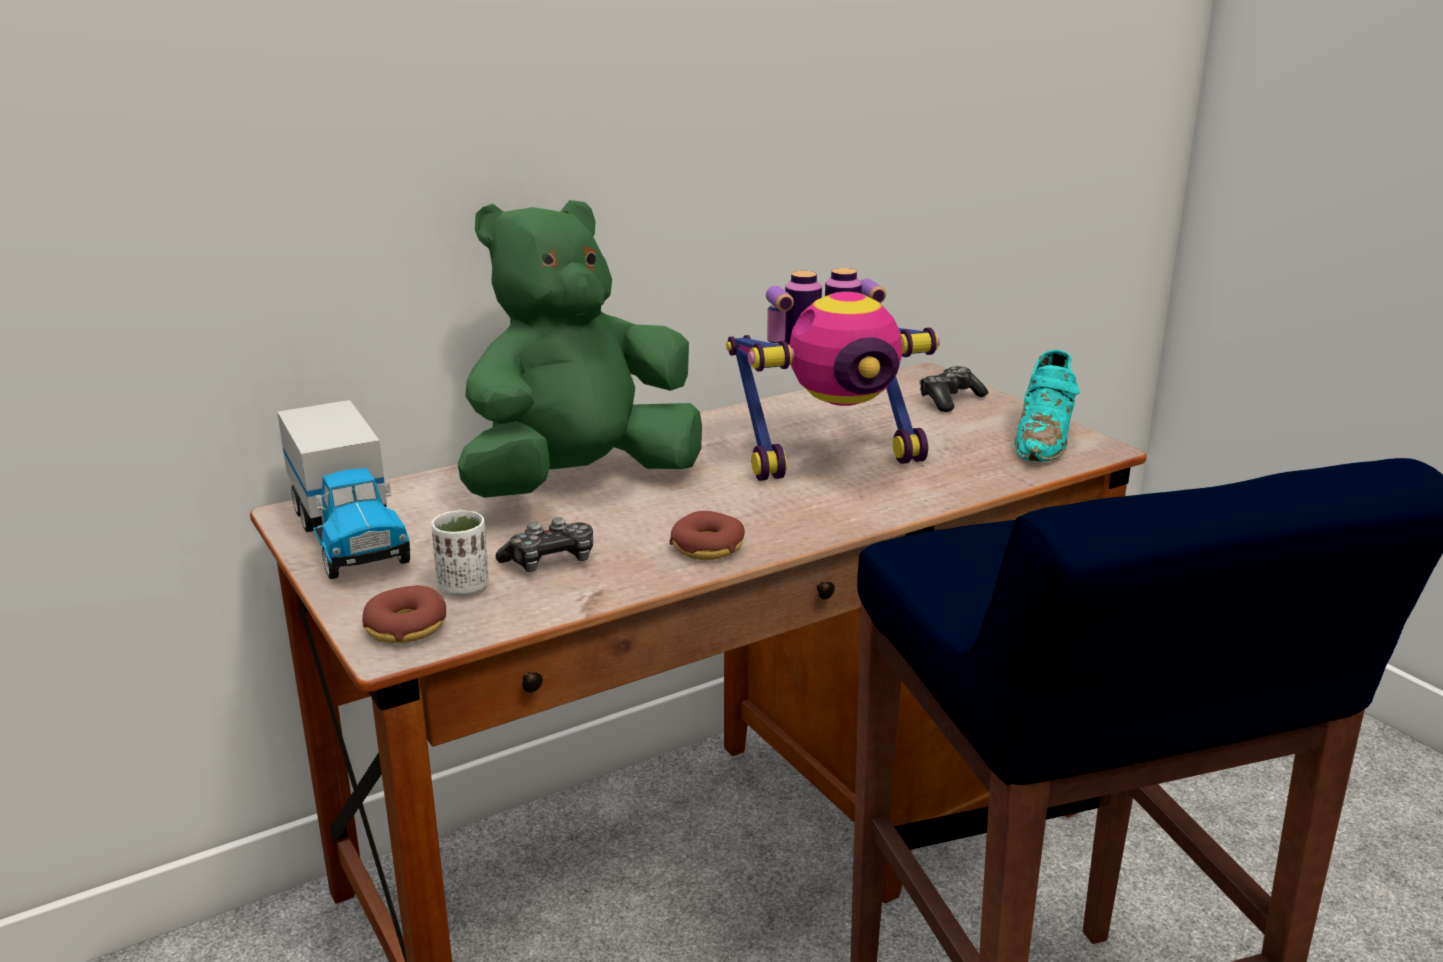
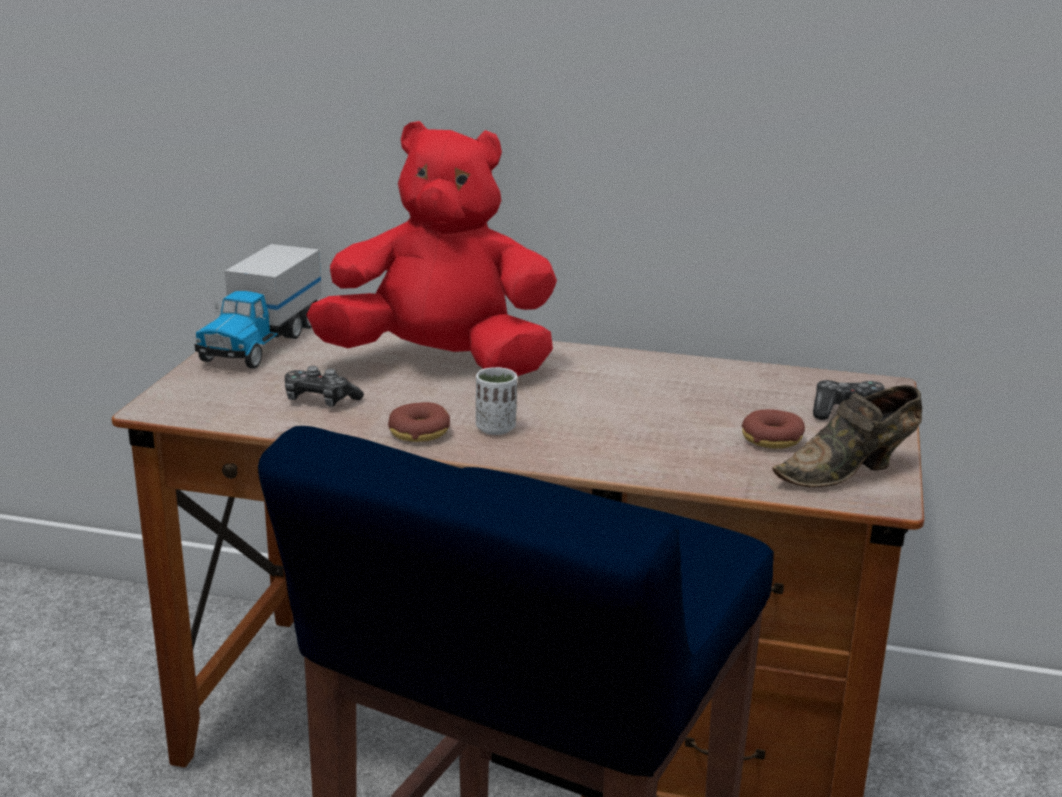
camera: 45 degrees right, 0 degrees up
donut [362,585,446,643] -> donut moved to [742,409,805,449]
white cup [431,510,488,596] -> white cup moved to [476,367,517,435]
green plush toy [458,200,702,498] -> red plush toy [307,121,557,376]
toy robot [726,268,940,481] -> none
turquoise shoe [1014,350,1080,462] -> brown shoe [772,385,922,487]

